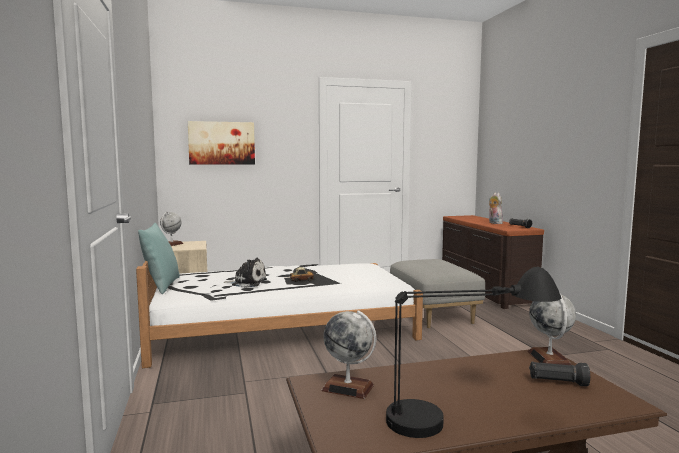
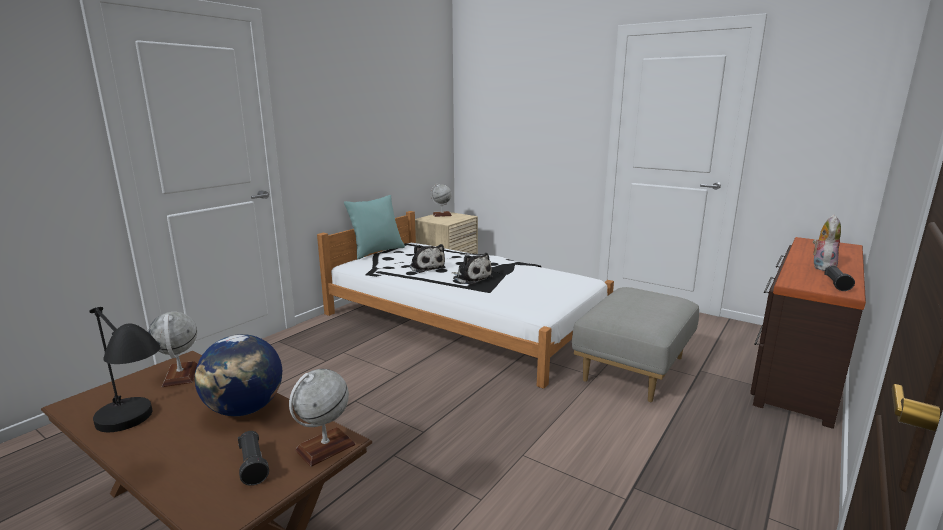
camera: 50 degrees right, 10 degrees up
picture [188,121,255,164] -> none
toy car [284,267,321,285] -> plush toy [452,253,493,285]
none -> globe [195,334,282,416]

